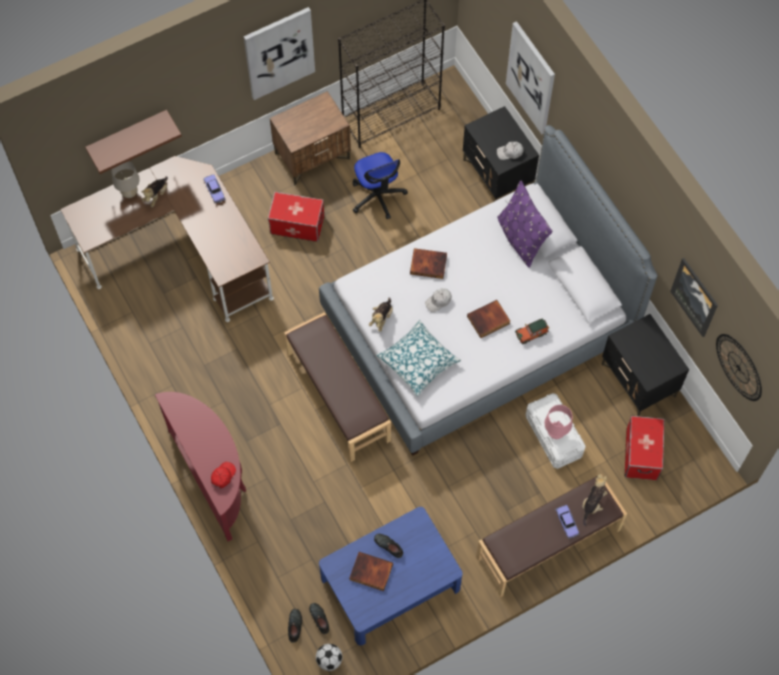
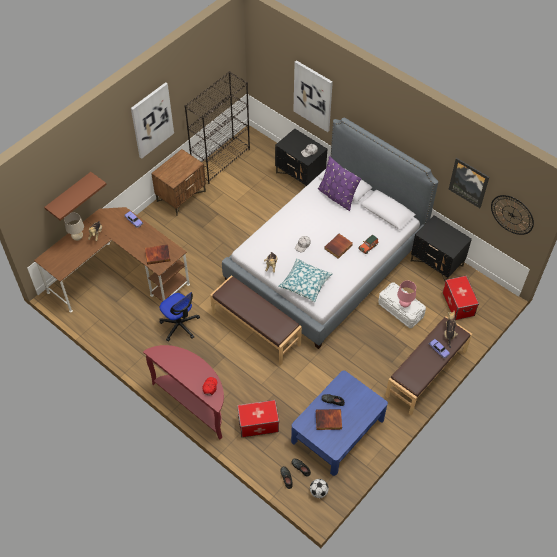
camera: 20 degrees left, 10 degrees down
storage box [268,192,324,242] -> storage box moved to [237,400,279,437]
office chair [353,152,408,219] -> office chair moved to [159,292,200,341]
book [410,248,447,279] -> book moved to [145,244,170,265]

